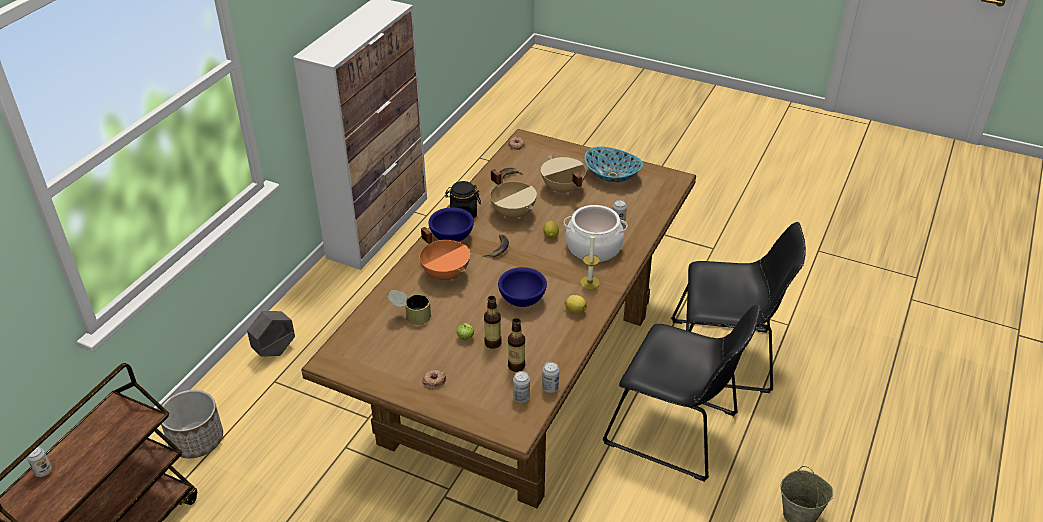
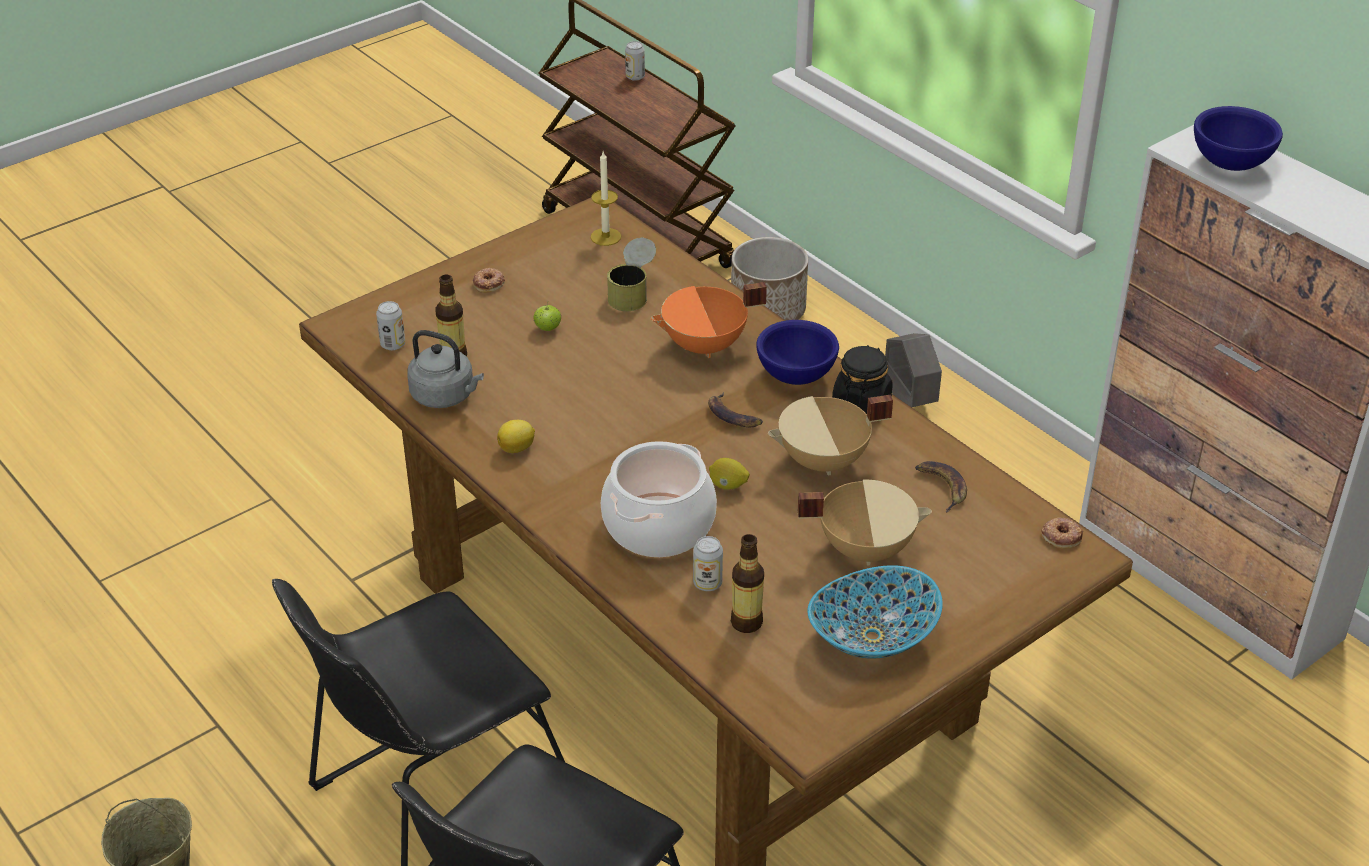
camera: 115 degrees right, 0 degrees up
bottle [484,296,502,349] -> bottle moved to [731,534,764,633]
blue bowl [498,267,547,307] -> blue bowl moved to [1194,106,1283,171]
can [542,362,559,393] -> none
candle [580,233,600,289] -> candle moved to [591,152,621,246]
none -> grey kettle [407,330,484,408]

